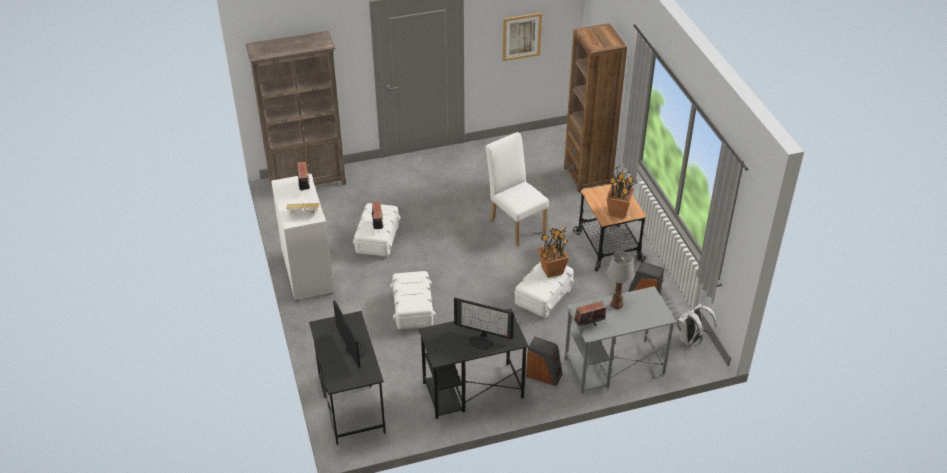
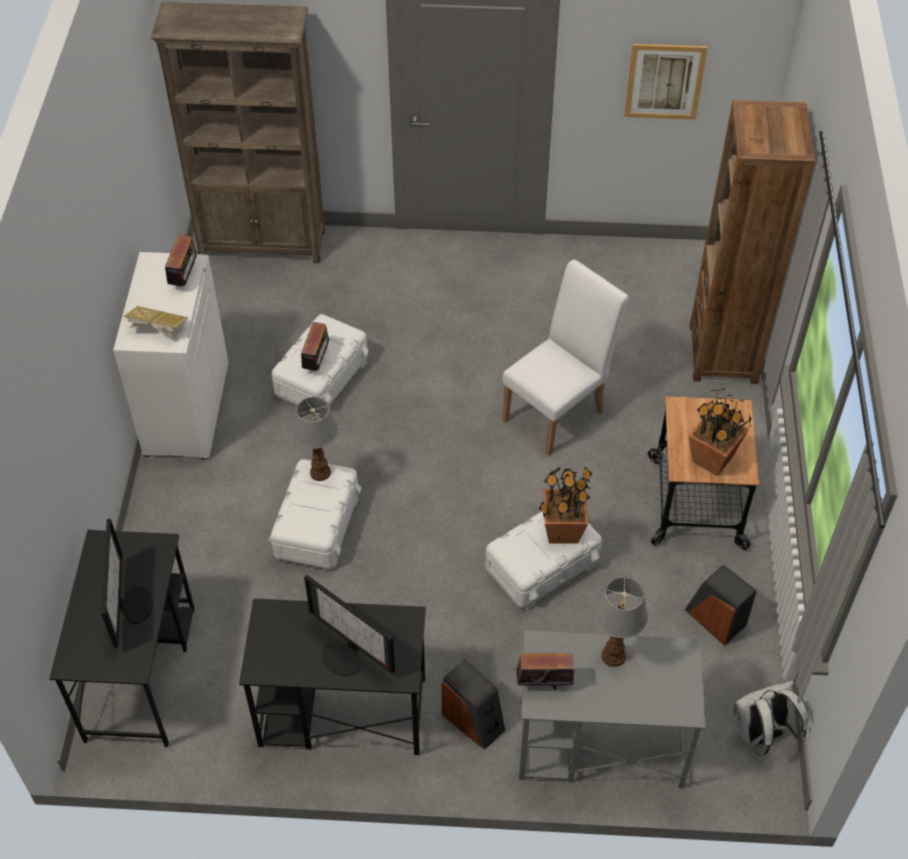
camera: 20 degrees right, 10 degrees up
white chair [485,132,549,246] -> white chair turned 60 degrees clockwise [502,260,628,456]
none -> table lamp [292,397,338,481]

